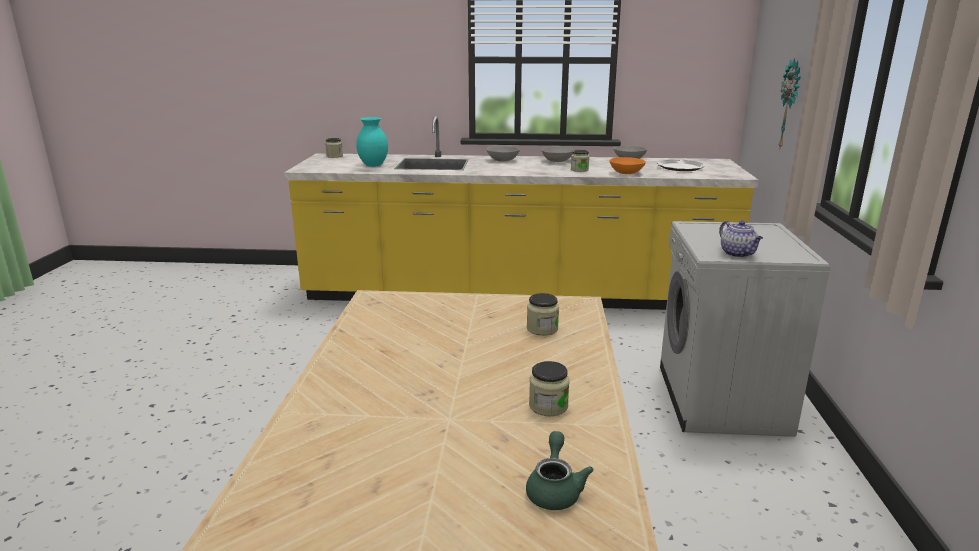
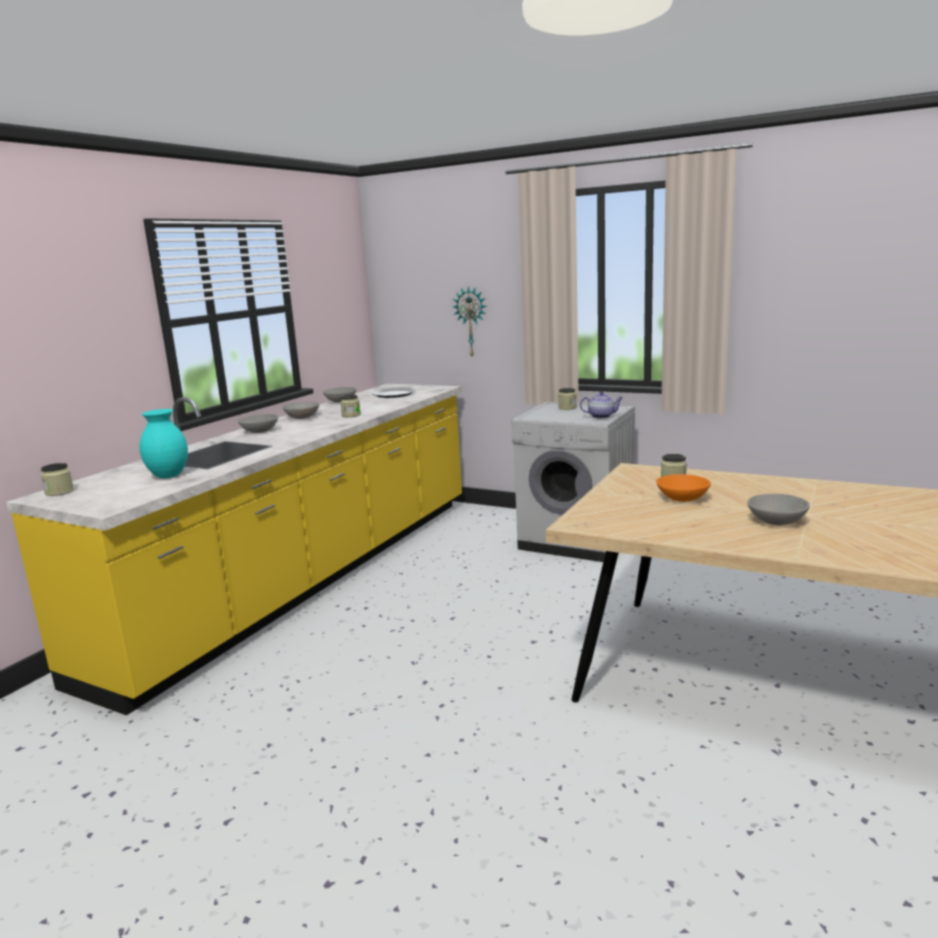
camera: 65 degrees left, 5 degrees down
green teapot [526,431,594,510] -> none
jar [529,361,569,416] -> jar moved to [558,388,576,410]
orange bowl [609,157,646,174] -> orange bowl moved to [656,474,711,502]
none -> grey bowl [747,494,810,525]

